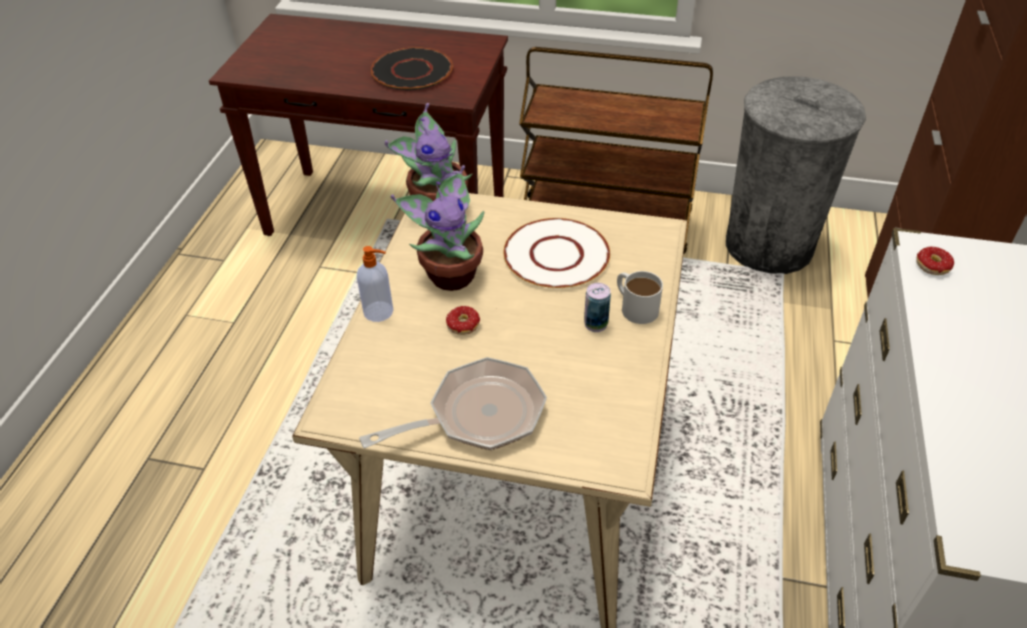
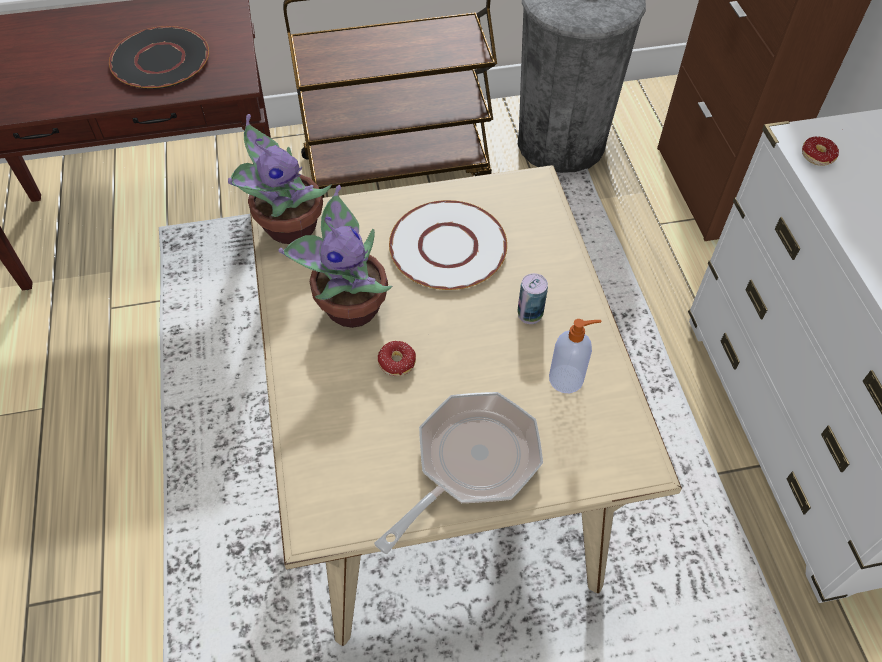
camera: 25 degrees left, 10 degrees up
soap dispenser [357,246,393,322] -> soap dispenser moved to [549,319,602,393]
white mug [617,271,663,324] -> none

